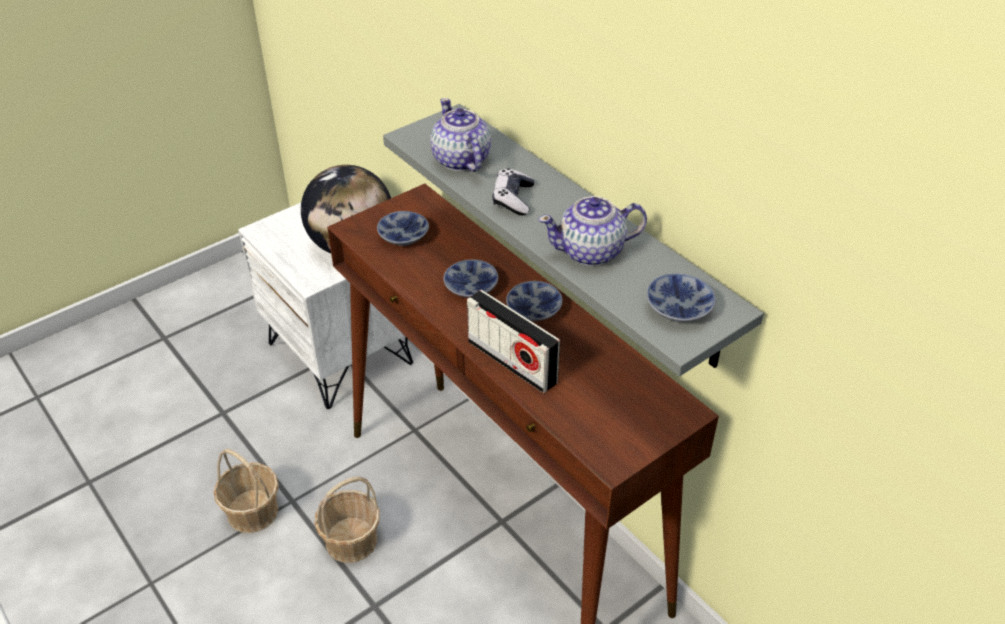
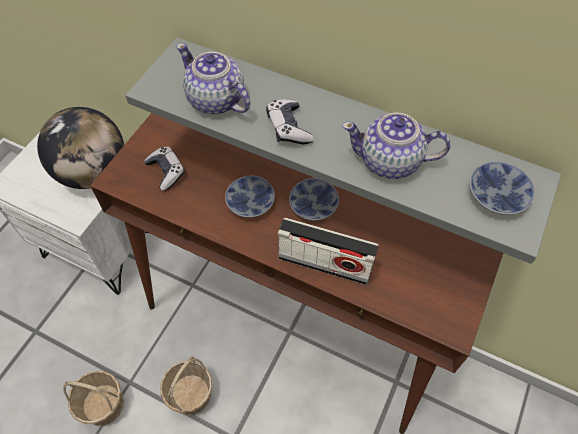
camera: 25 degrees left, 15 degrees up
bowl [377,211,429,246] -> game controller [144,146,185,191]
teapot [538,196,647,266] -> teapot turned 45 degrees clockwise [342,113,450,179]

